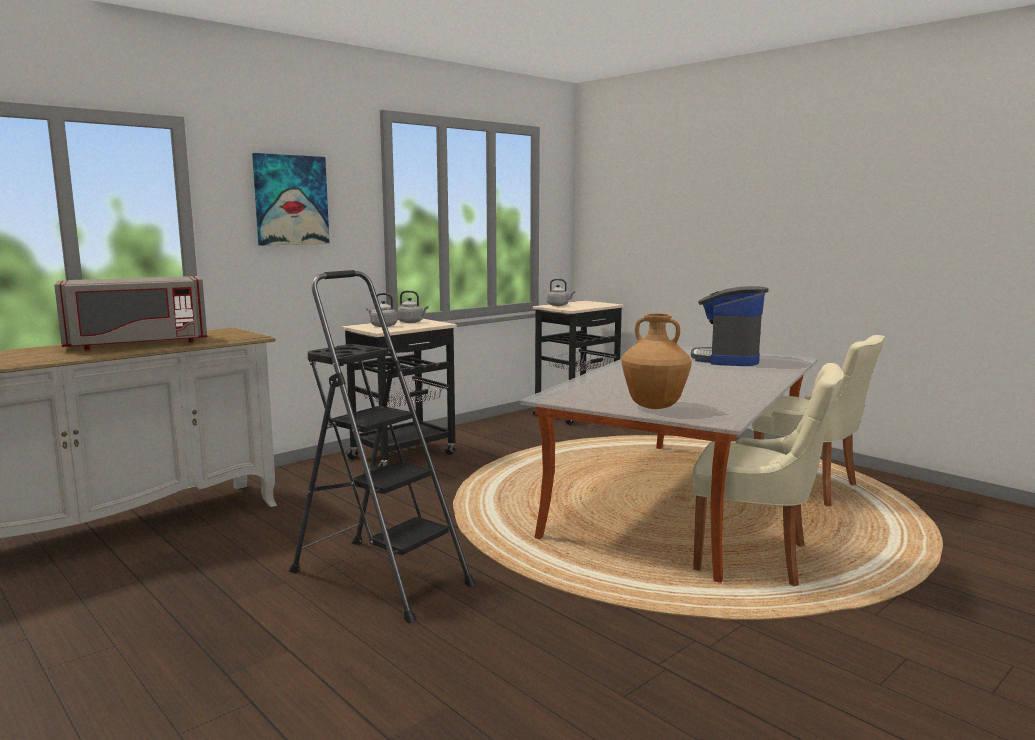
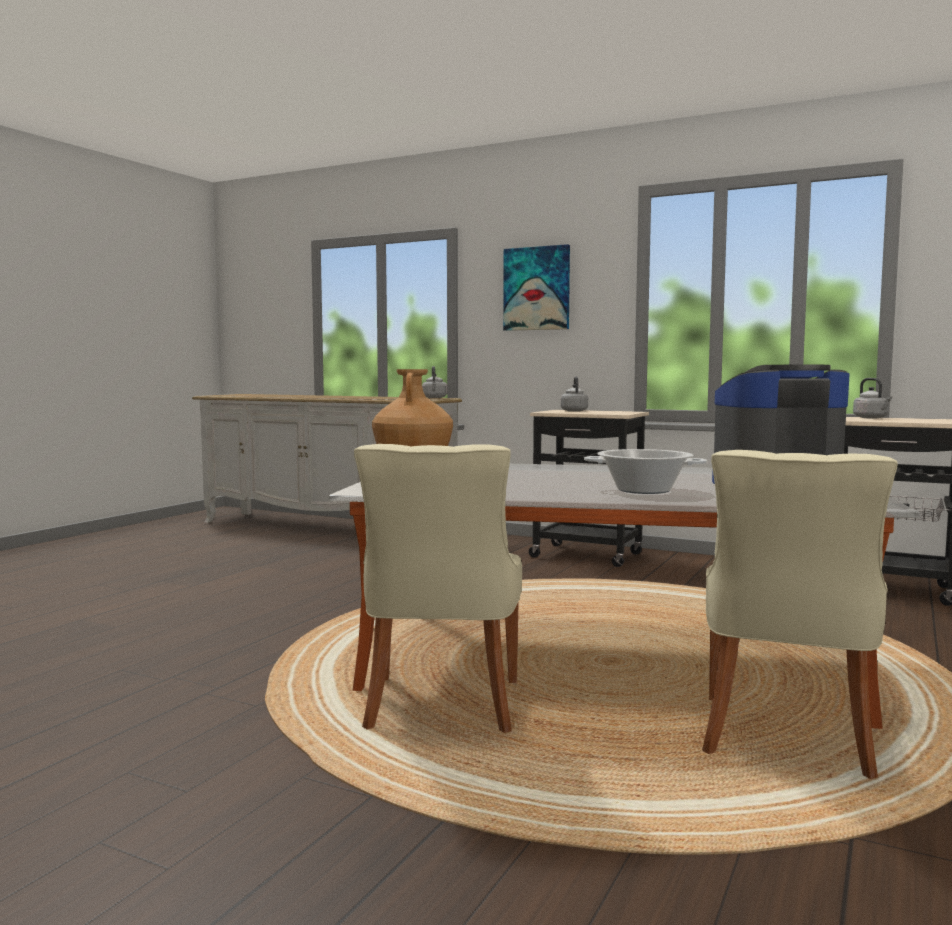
camera: 70 degrees right, 5 degrees down
grey microwave [54,276,207,350] -> none
step ladder [289,270,476,623] -> none
grey kettle [397,290,429,323] -> grey kettle moved to [422,366,447,398]
none -> cooking pot [584,449,708,494]

